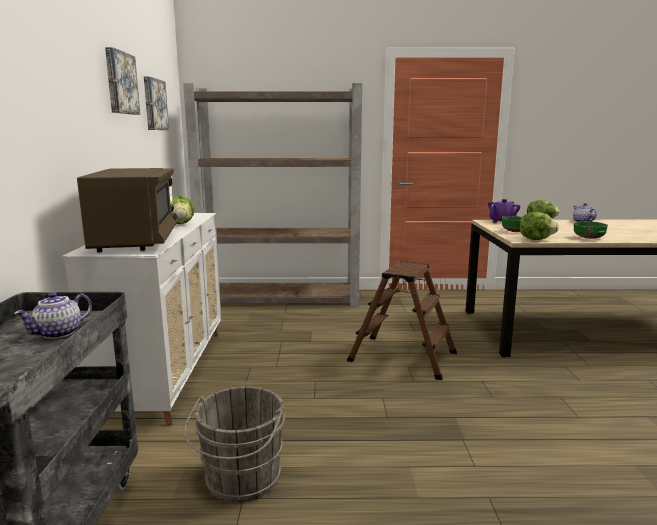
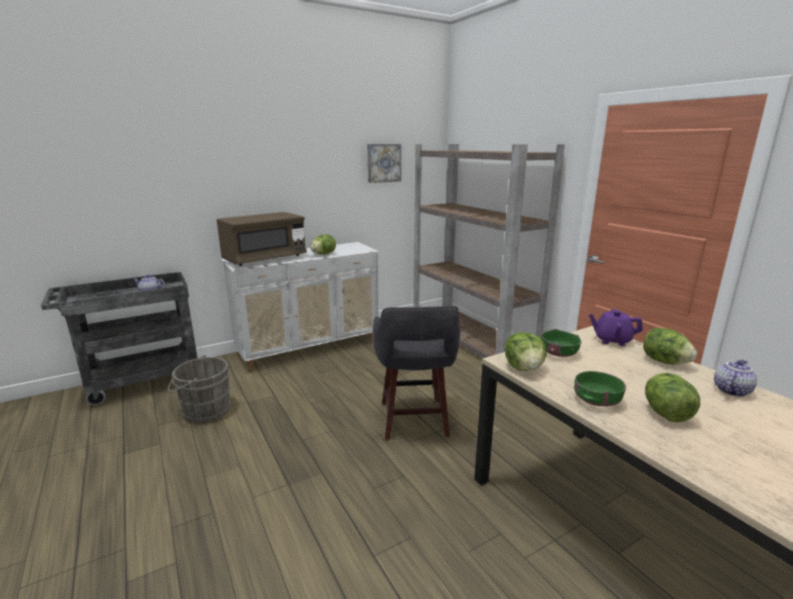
camera: 60 degrees right, 5 degrees up
picture [105,47,140,115] -> none
brown step ladder [347,261,457,380] -> grey stool [373,306,461,440]
none -> lettuce [645,373,700,422]

